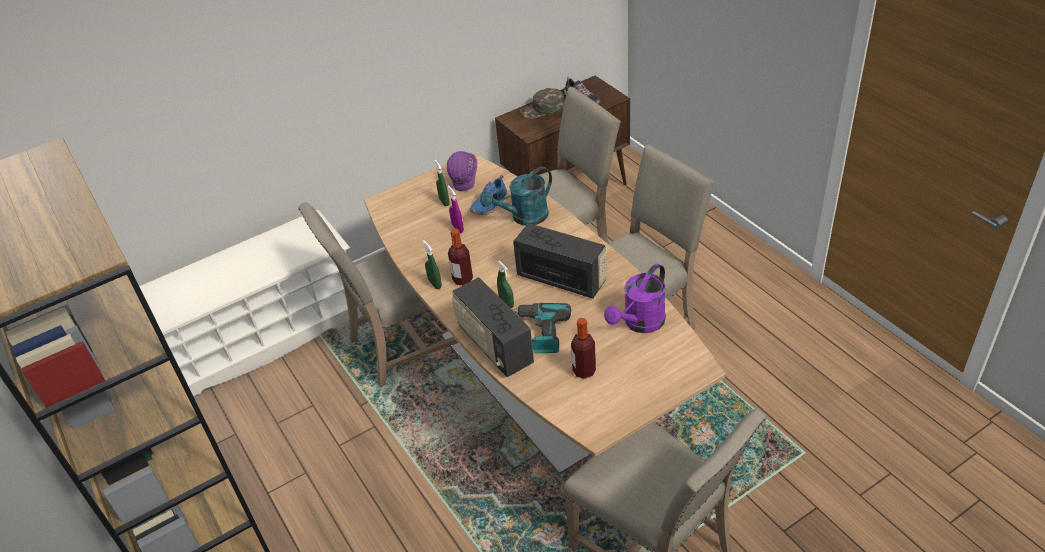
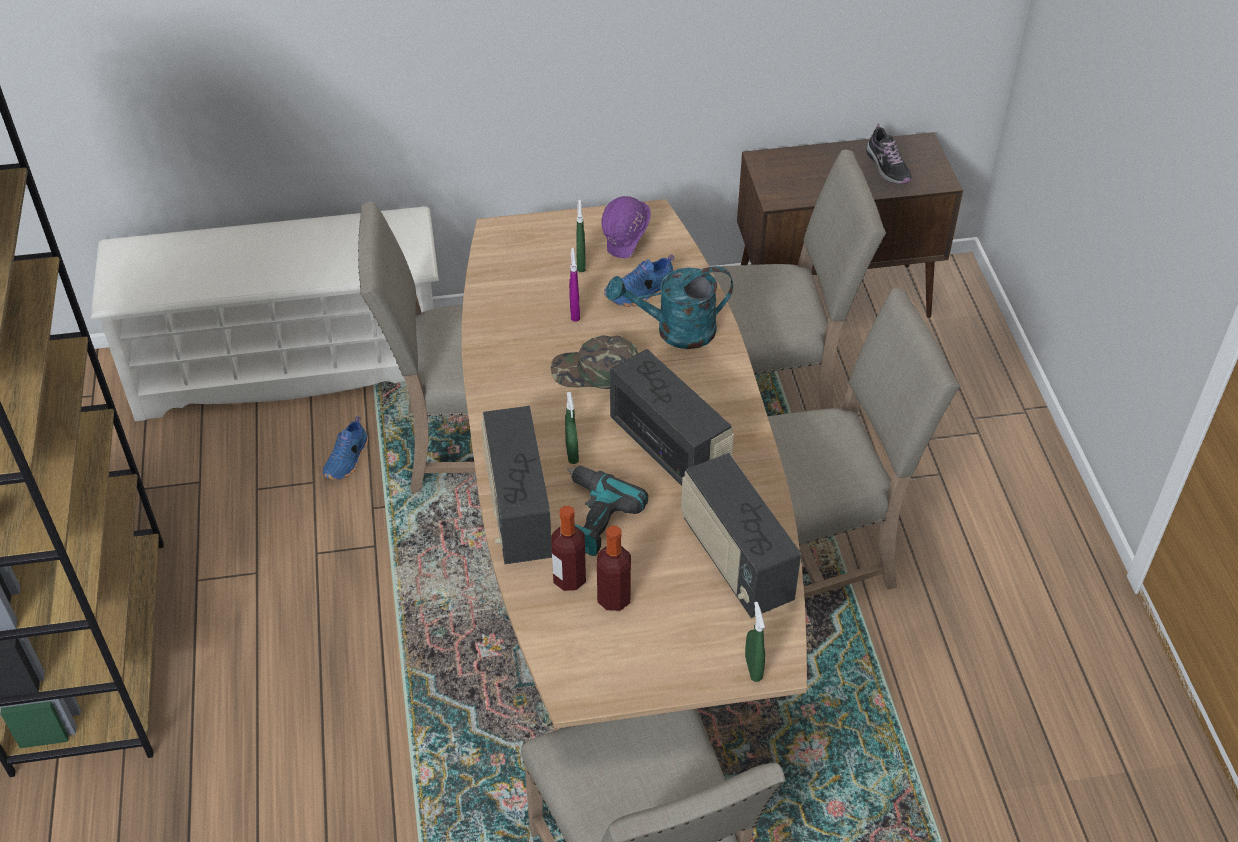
camera: 20 degrees right, 5 degrees up
green spray bottle [423,240,442,289] -> green spray bottle moved to [745,602,765,682]
bottle [448,228,473,286] -> bottle moved to [551,506,586,591]
green cap [519,88,565,119] -> green cap moved to [551,335,638,389]
purple watering can [604,264,666,333] -> radio [681,453,801,618]
none -> blue shoe [323,416,368,480]

